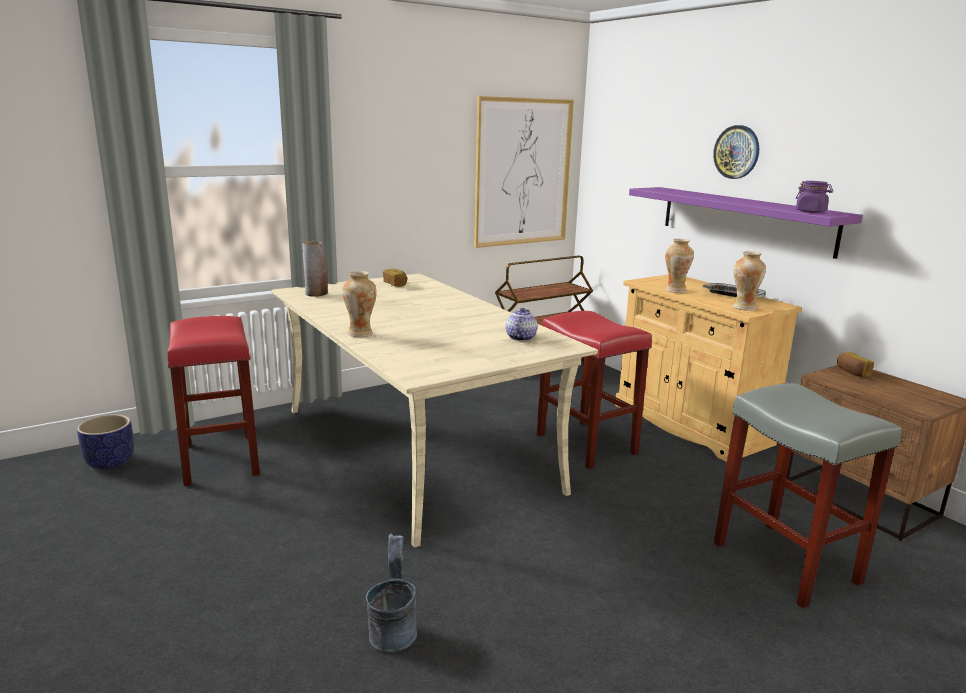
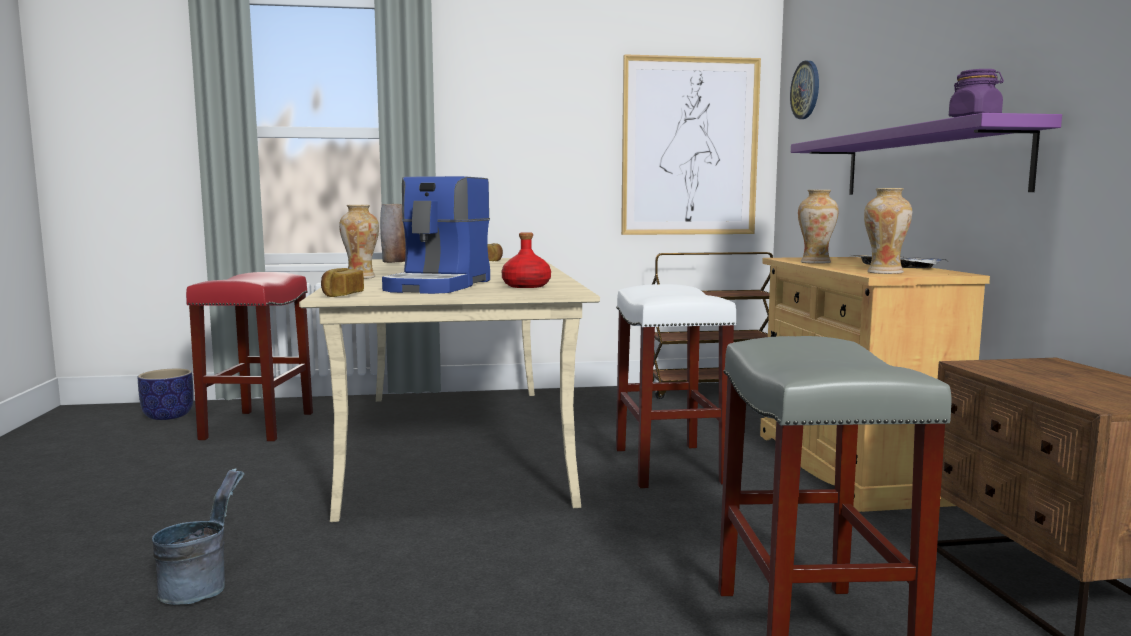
camera: 25 degrees right, 10 degrees down
teapot [506,308,538,341] -> red bottle [501,232,551,288]
red stool [537,311,652,469] -> white stool [616,284,737,488]
wall clock [713,125,759,179] -> wall clock moved to [790,61,819,119]
bread [837,352,874,377] -> bread moved to [321,268,364,297]
none -> coffee machine [382,176,490,294]

